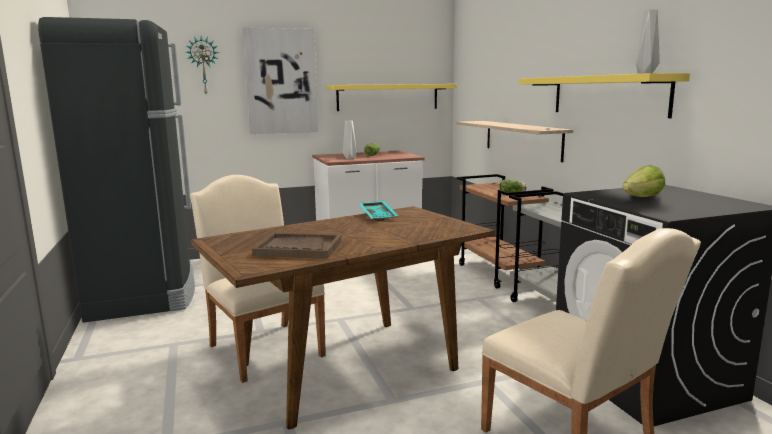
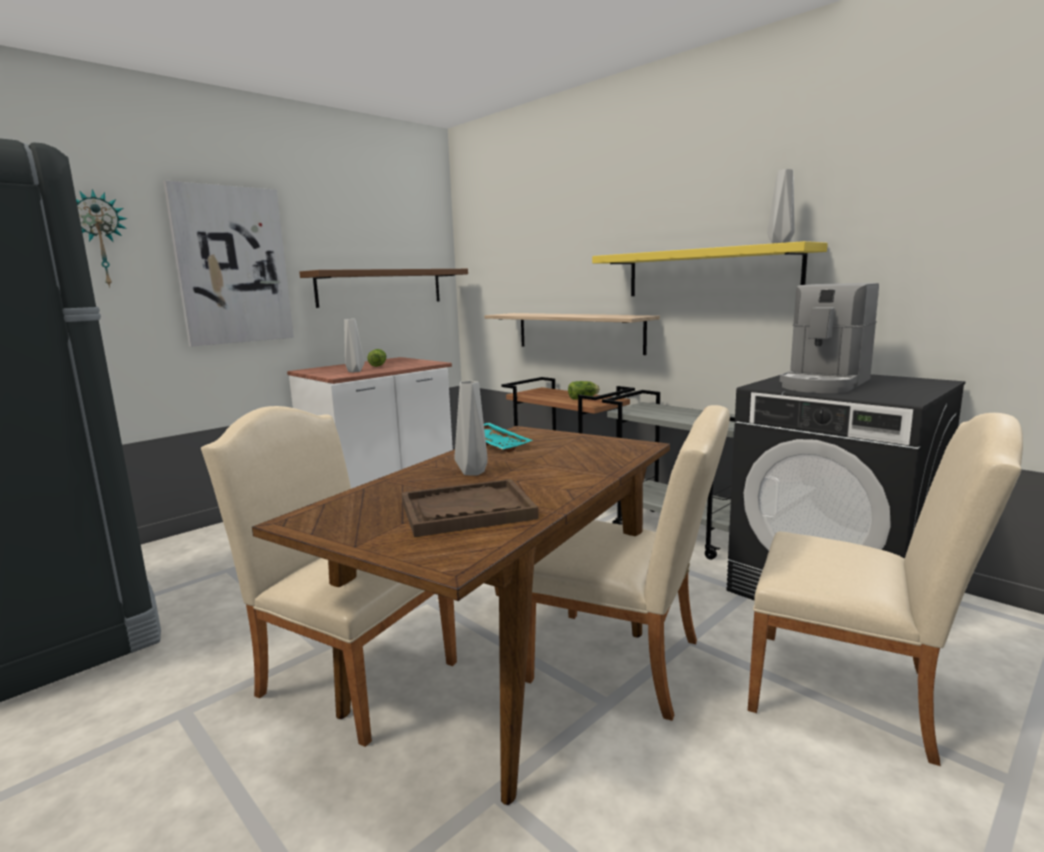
camera: 25 degrees left, 0 degrees up
yellow shelf [327,84,457,111] -> brown shelf [299,269,468,308]
lettuce [623,165,665,197] -> coffee machine [780,283,879,393]
none -> grey vase [455,381,488,476]
none -> beige chair [525,405,730,721]

